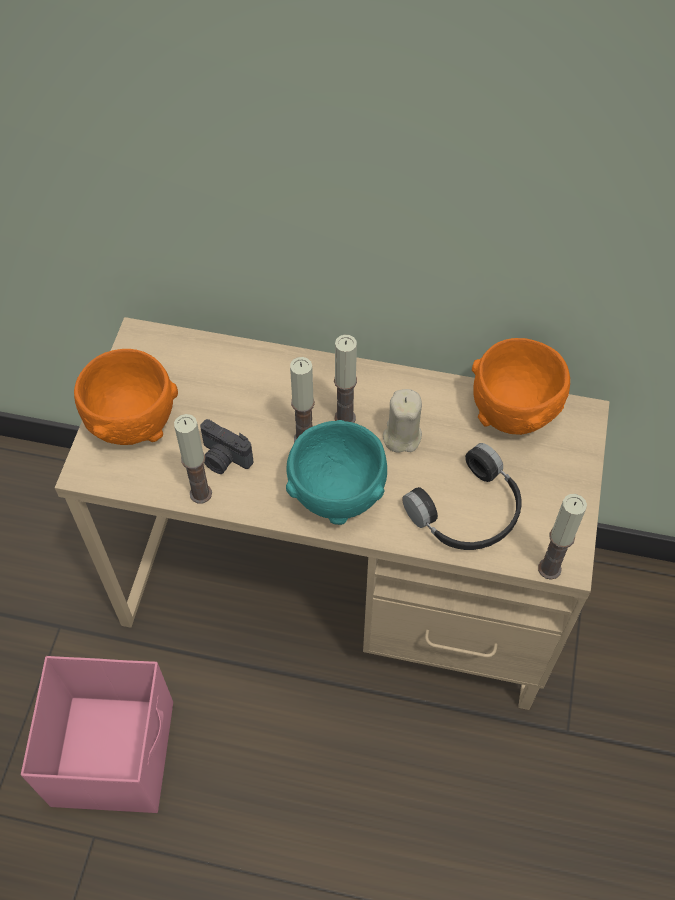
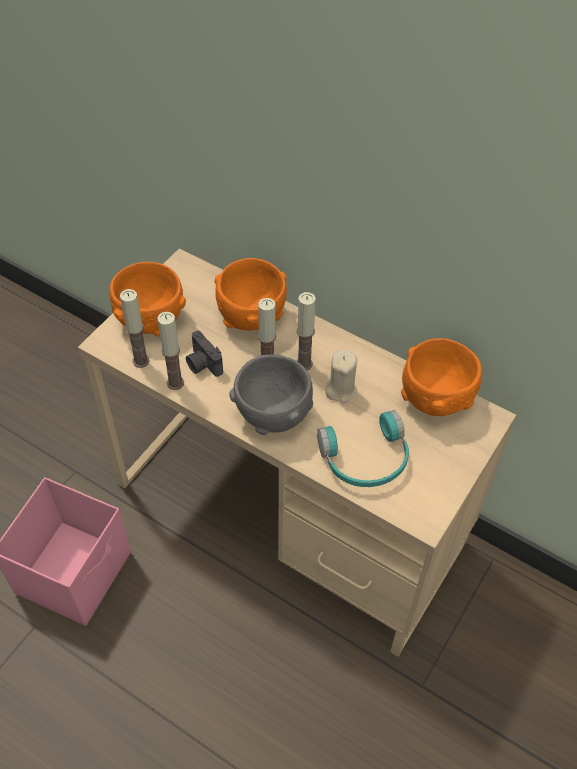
camera: 20 degrees right, 5 degrees down
turquoise bowl [286,420,387,525] -> grey bowl [229,355,313,435]
black headphones [402,443,522,550] -> turquoise headphones [317,410,409,487]
candle [538,494,587,580] -> candle moved to [120,289,150,368]
none -> orange bowl [215,258,287,330]

